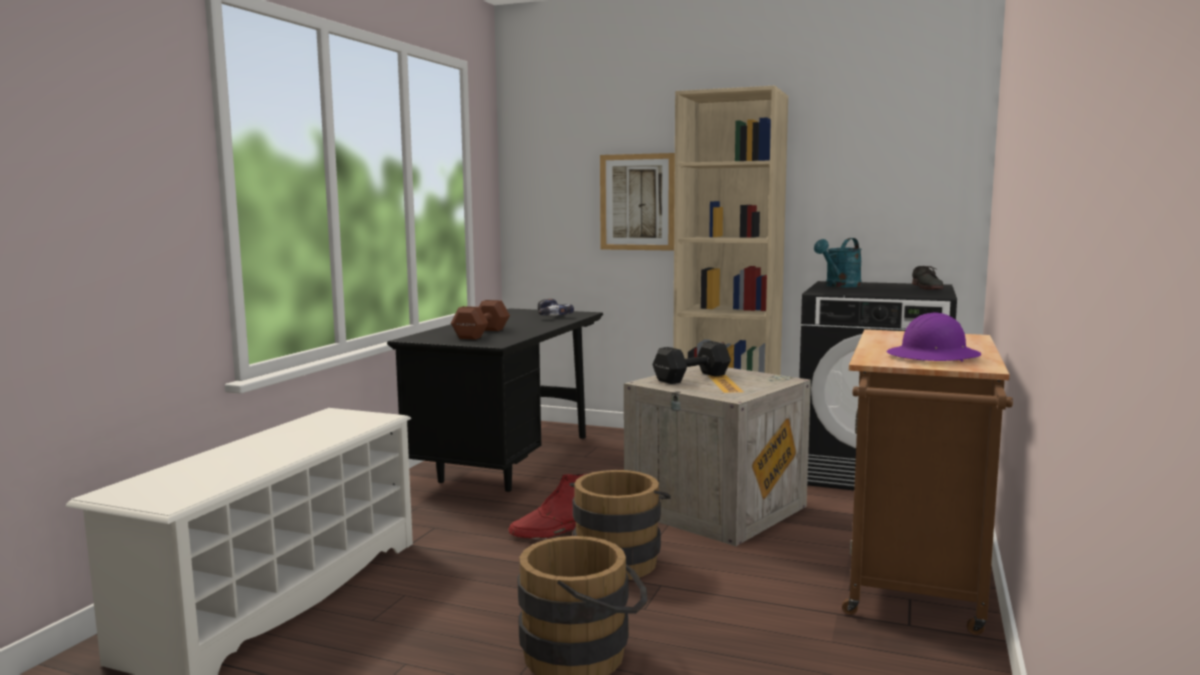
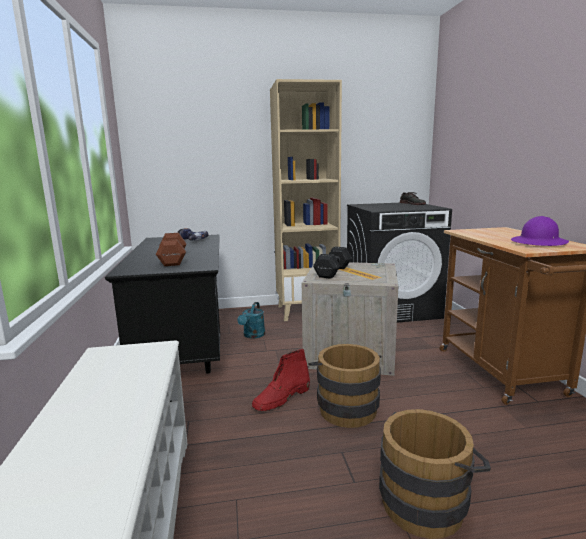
camera: 30 degrees left, 5 degrees up
picture [600,153,675,251] -> none
turquoise watering can [814,238,862,287] -> turquoise watering can moved to [237,302,265,339]

